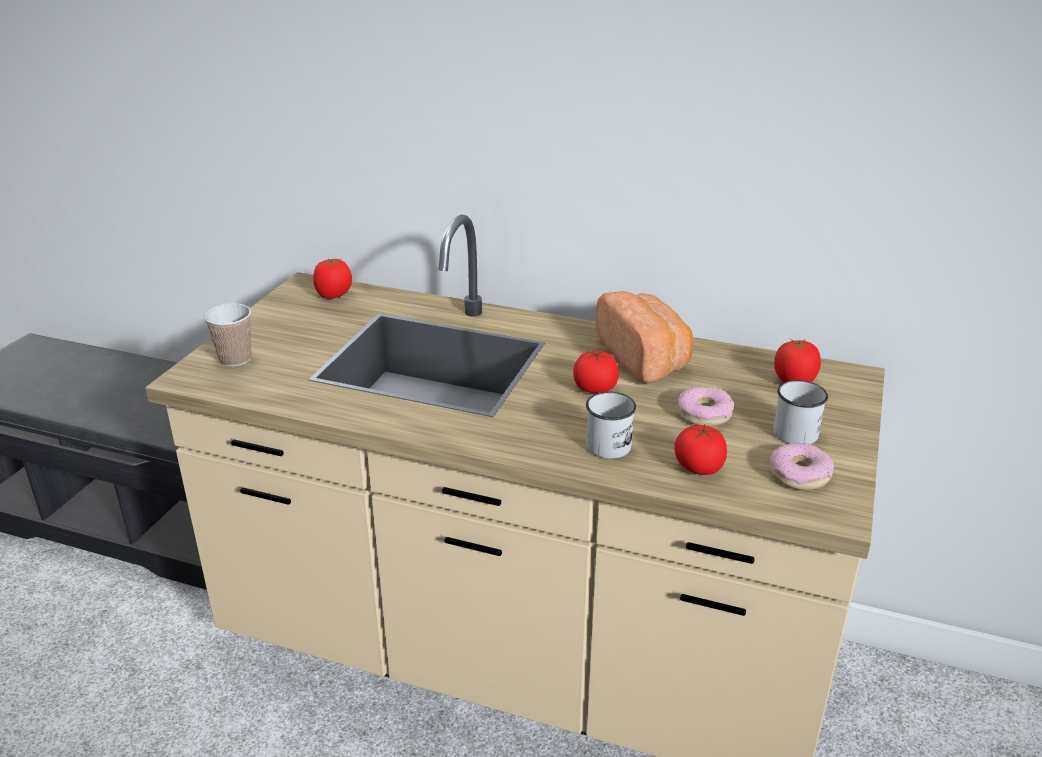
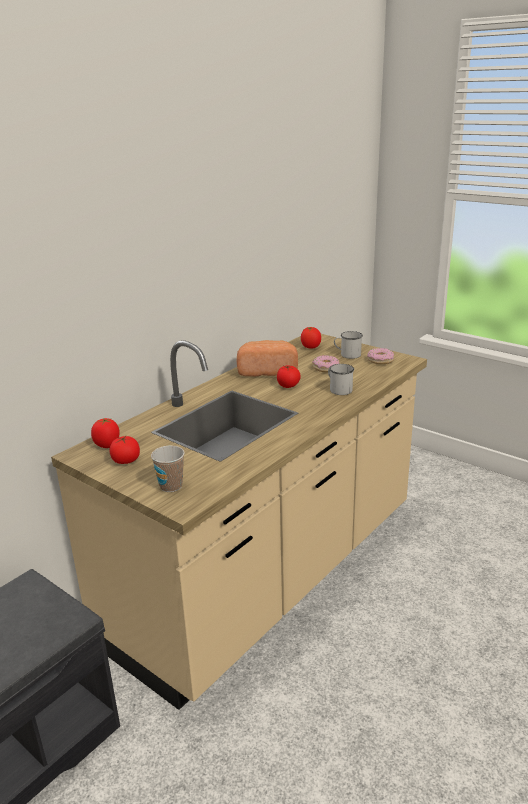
camera: 70 degrees left, 5 degrees down
tomato [674,424,727,475] -> tomato moved to [110,436,140,464]

